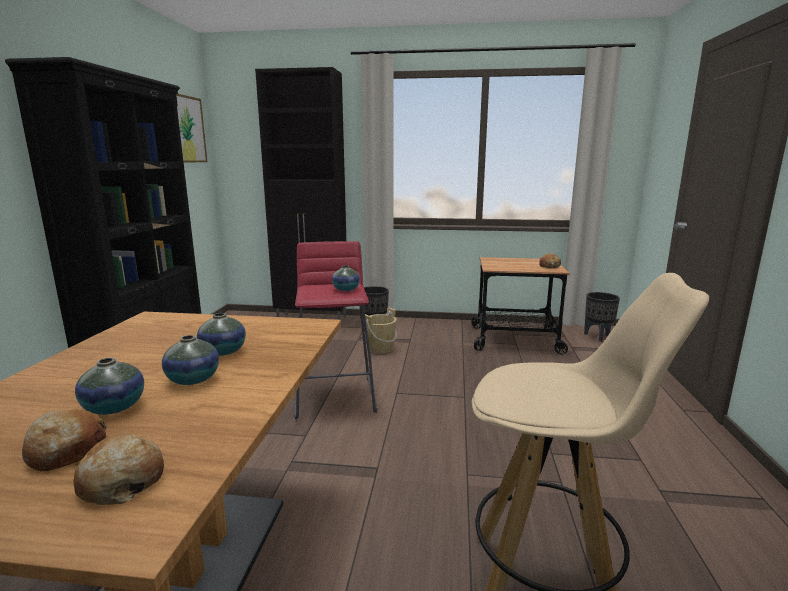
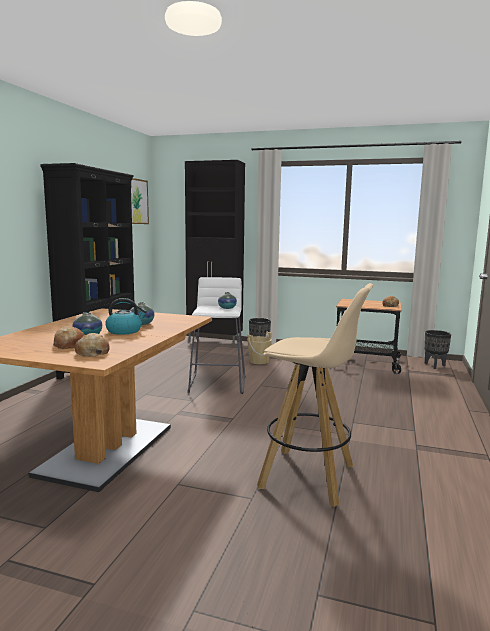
camera: 10 degrees right, 5 degrees down
vase [162,335,219,385] -> kettle [105,298,147,335]
red stool [294,241,377,419] -> white stool [188,277,245,394]

